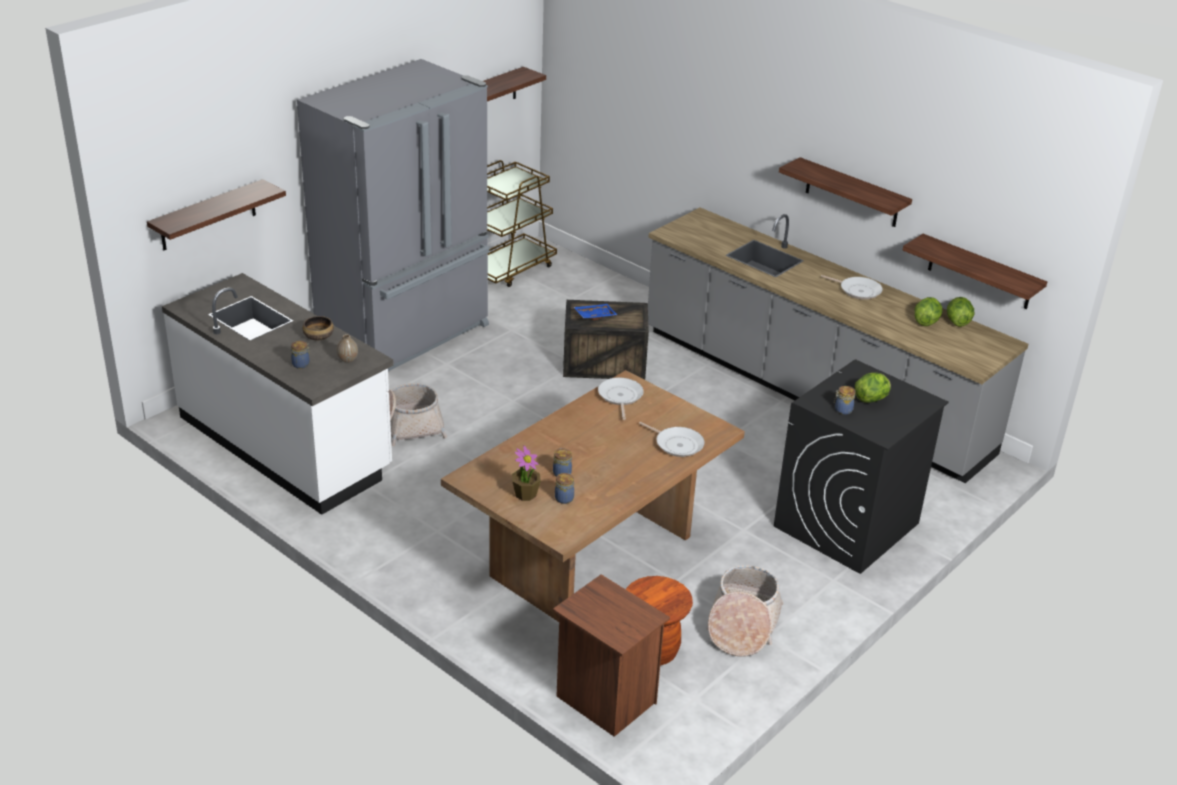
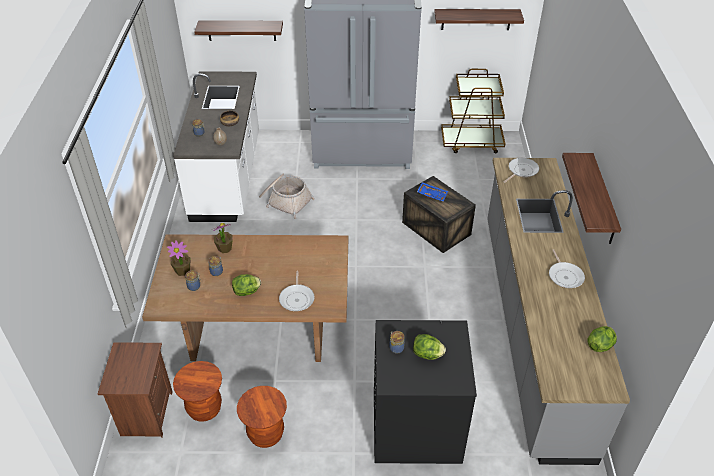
camera: 50 degrees right, 10 degrees up
frying pan [598,377,644,420] -> frying pan moved to [504,158,539,183]
basket [707,565,784,657] -> brown stool [237,386,287,448]
shelf [903,234,1047,309] -> none
lettuce [915,297,943,326] -> lettuce moved to [232,274,261,296]
none -> potted plant [213,223,233,253]

